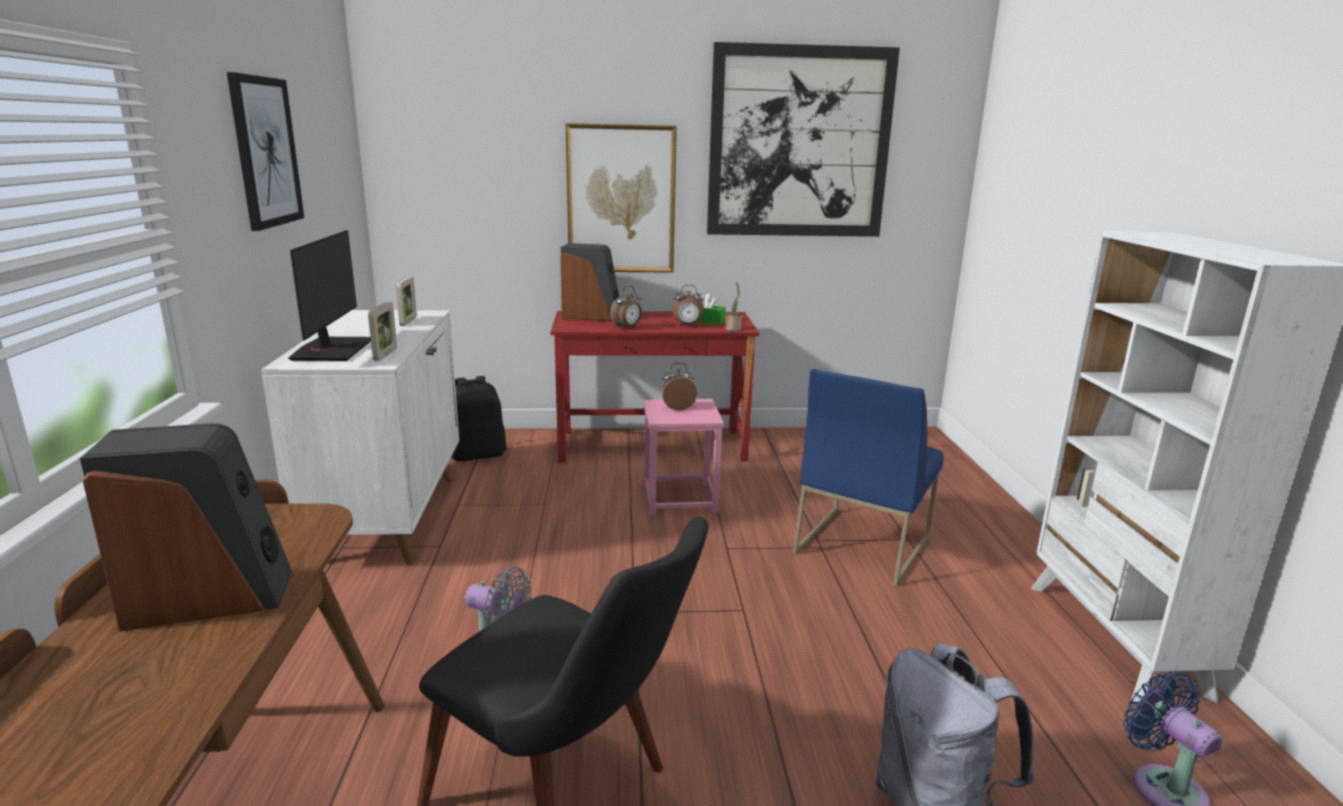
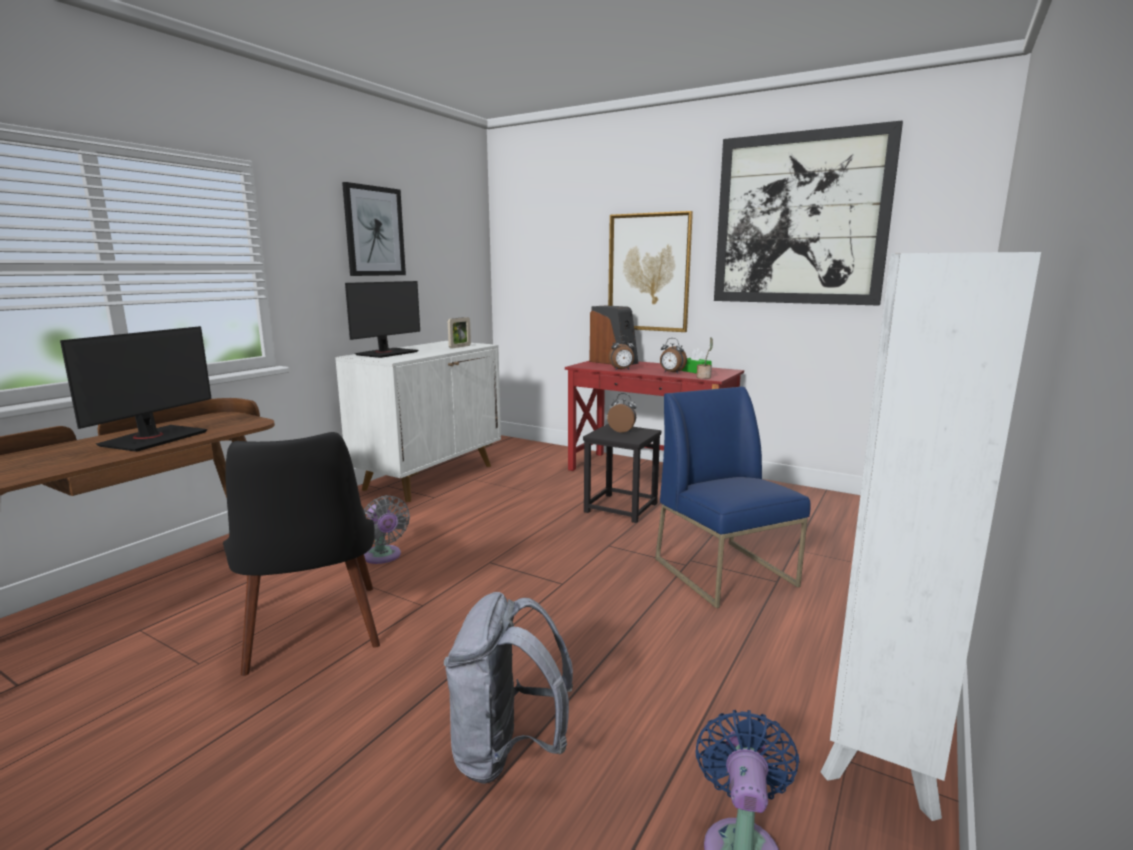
camera: 35 degrees right, 5 degrees down
speaker [80,423,292,632] -> monitor [60,326,212,452]
picture frame [368,302,397,361] -> none
black backpack [451,376,507,461] -> none
pink stool [644,399,724,515] -> black stool [583,423,661,523]
blue chair [793,369,944,586] -> blue chair turned 90 degrees clockwise [655,386,811,608]

